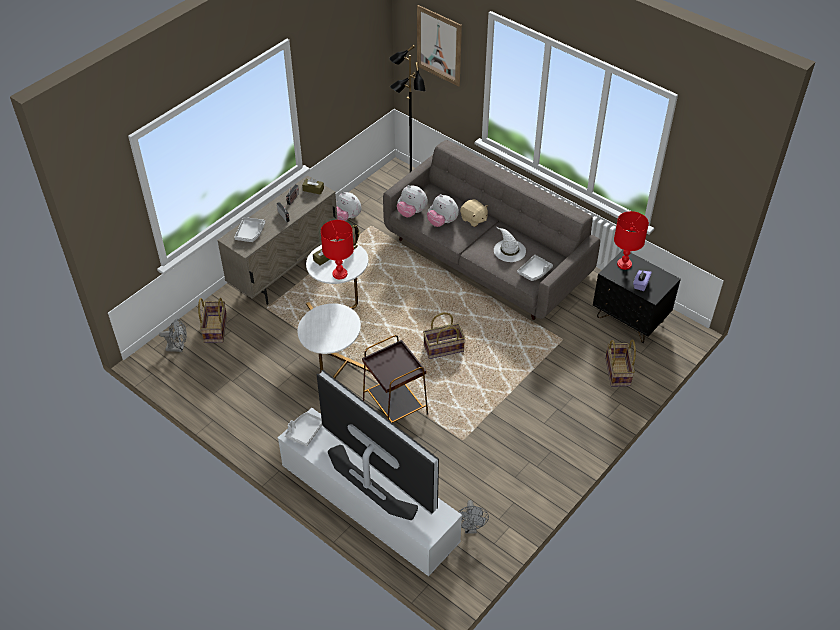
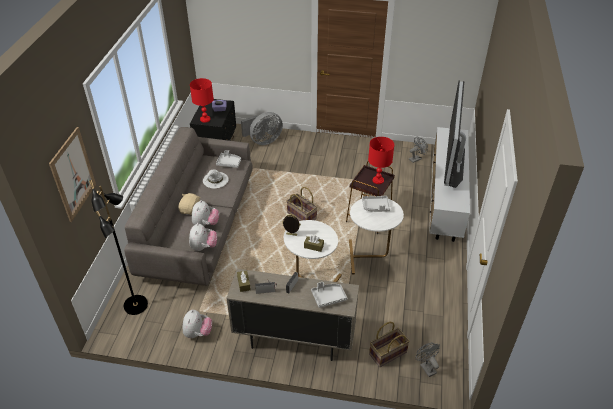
camera: 120 degrees left, 5 degrees down
grey tray [285,412,322,446] -> grey tray moved to [362,196,390,212]
red table lamp [321,220,354,279] -> red table lamp moved to [368,137,394,184]
basket [605,339,636,387] -> grey fan [241,112,283,145]

